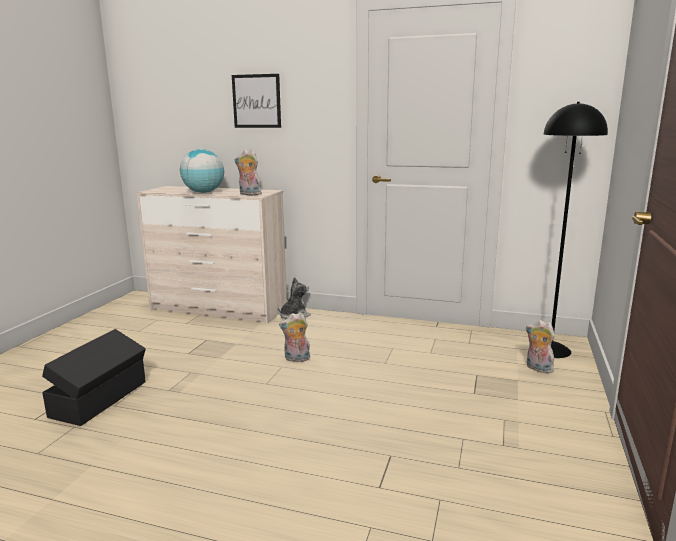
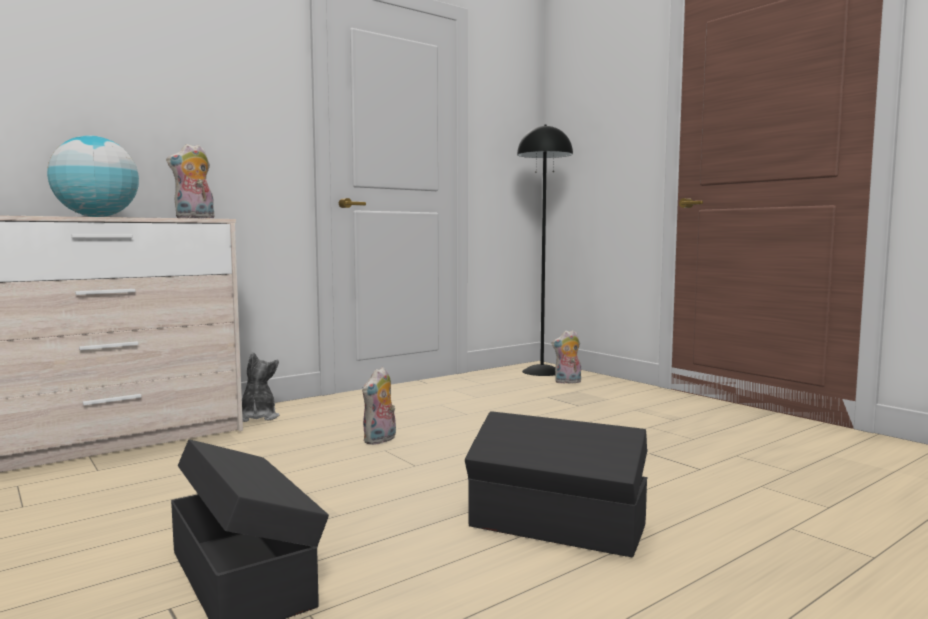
camera: 55 degrees left, 10 degrees down
picture [232,74,281,128] -> none
none -> black storage box [465,411,648,557]

